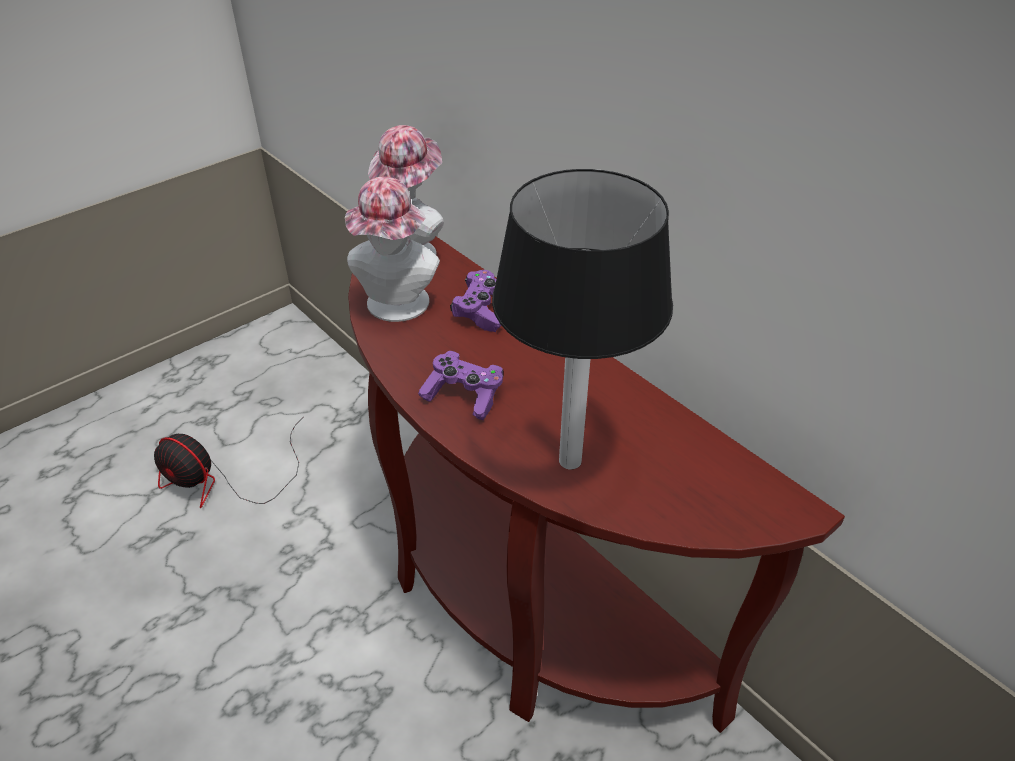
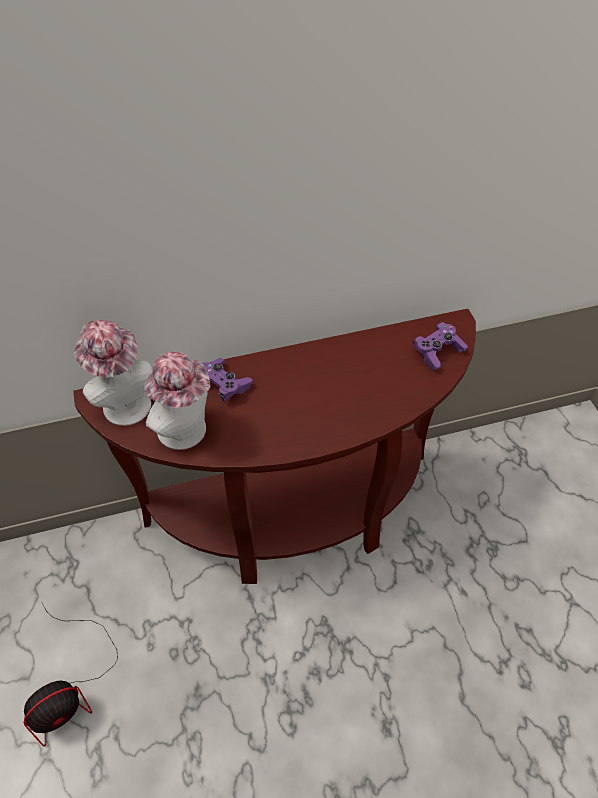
camera: 65 degrees left, 10 degrees up
purple game controller [418,351,504,420] -> purple game controller moved to [413,322,468,371]
table lamp [492,169,673,470] -> none

